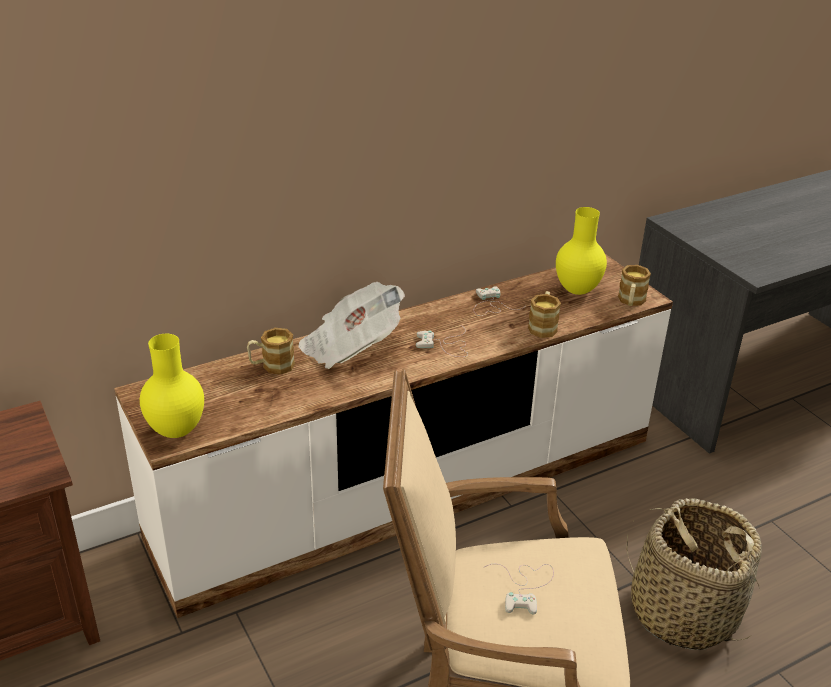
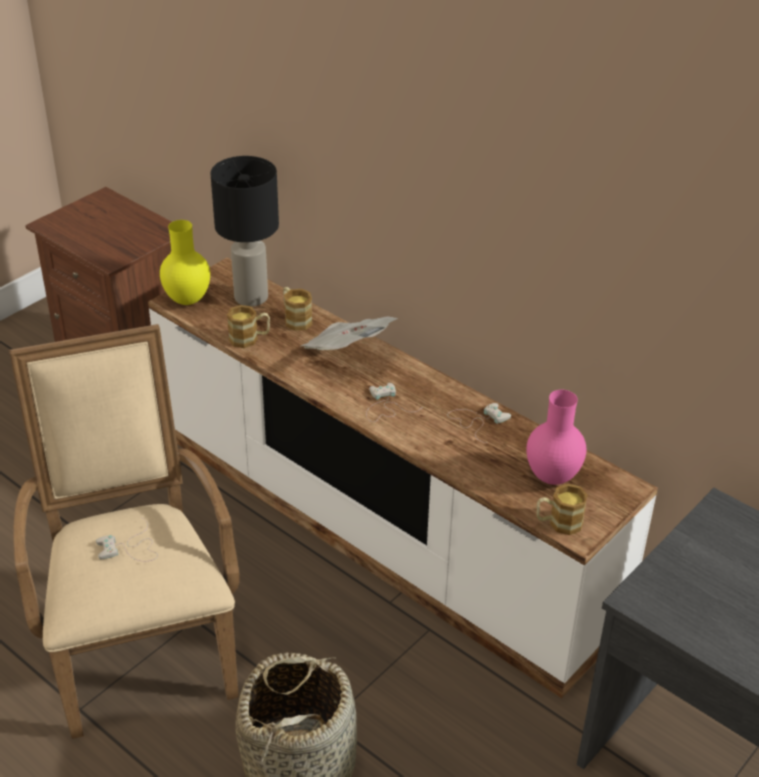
camera: 70 degrees right, 5 degrees up
mug [528,291,561,338] -> mug moved to [227,305,270,348]
yellow vase [556,207,607,295] -> pink vase [526,390,586,485]
none -> black table lamp [210,156,279,306]

